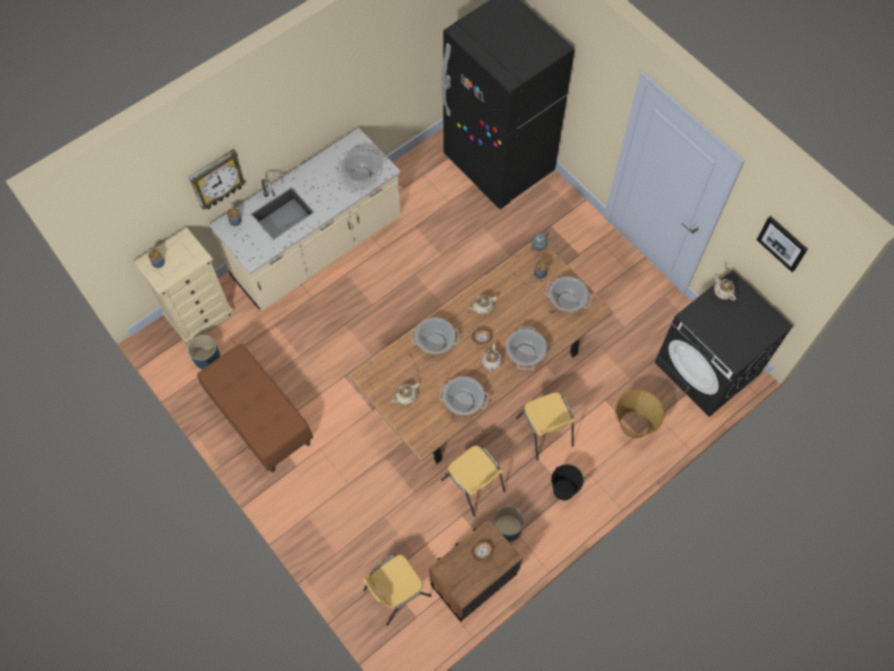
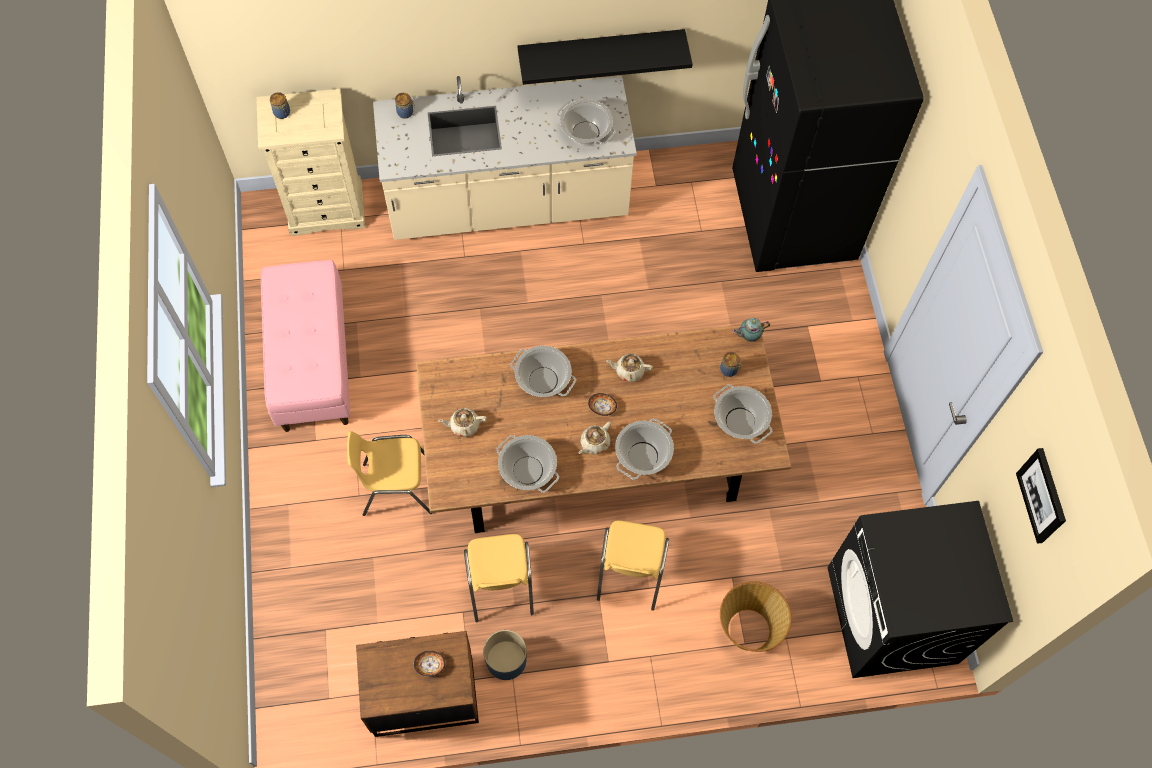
camera: 30 degrees right, 0 degrees up
blue planter [188,335,220,369] -> none
wall clock [189,149,246,210] -> none
brown bench [197,344,313,472] -> pink bench [261,260,350,432]
yellow chair [363,554,432,626] -> yellow chair moved to [347,431,432,516]
black bucket [551,464,584,500] -> none
beige teapot [714,272,736,300] -> none
none -> black shelf [518,29,692,85]

